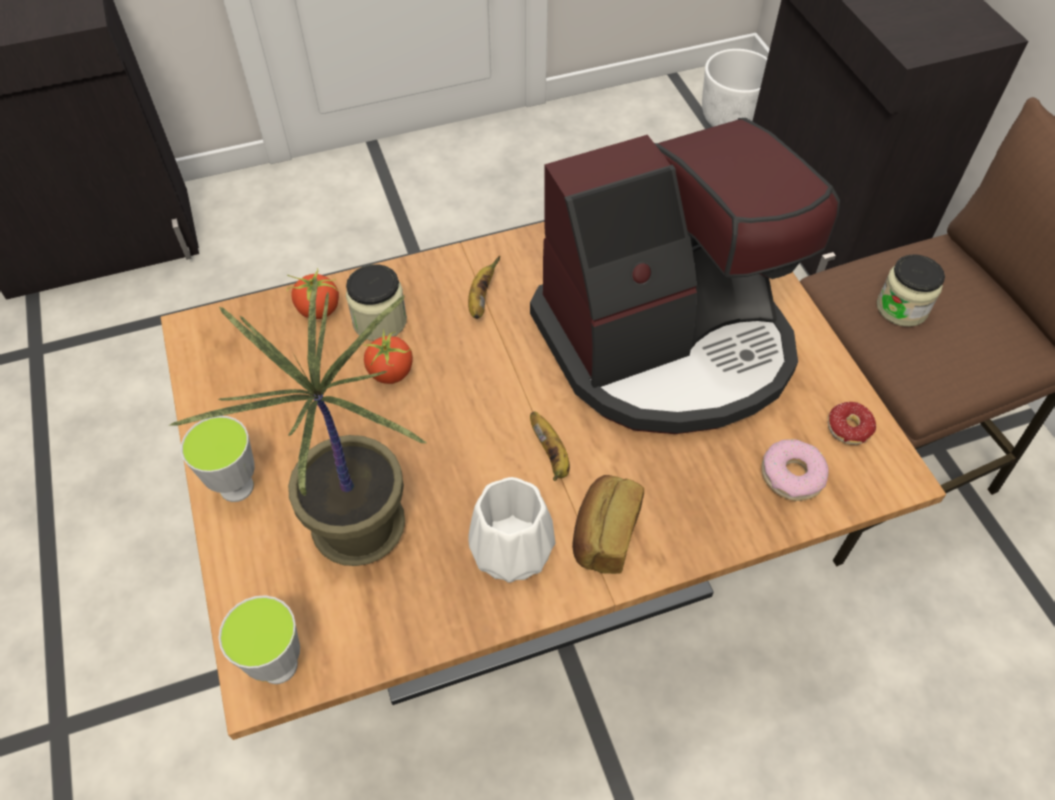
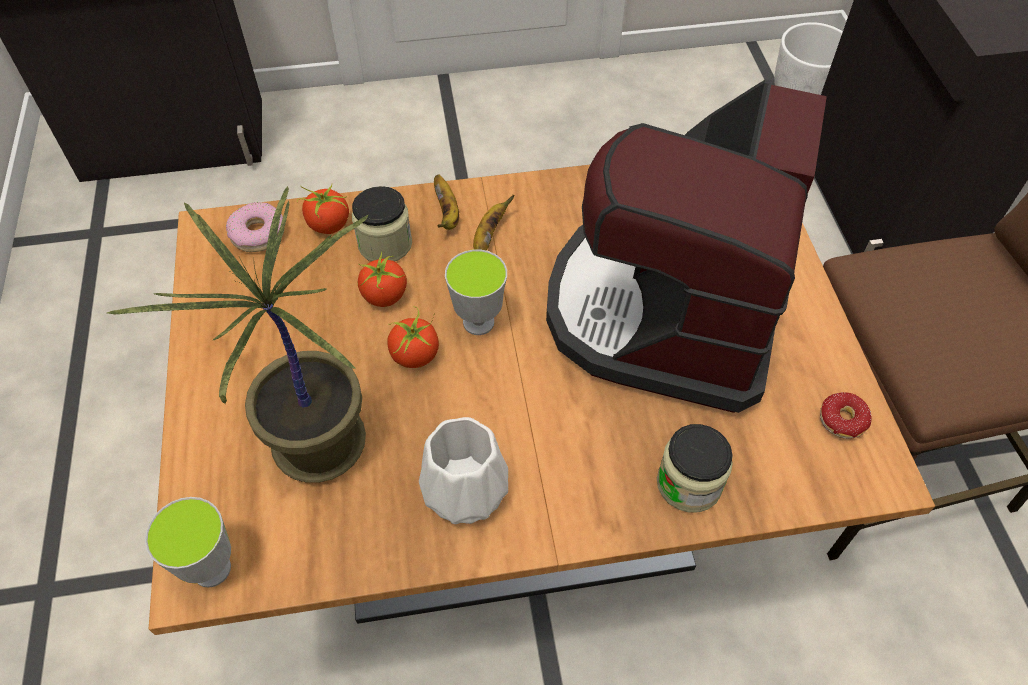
camera: 10 degrees right, 0 degrees up
cup [181,416,255,502] -> cup moved to [445,249,507,335]
coffee machine [530,118,840,434] -> coffee machine turned 120 degrees clockwise [546,79,827,413]
banana [530,411,570,481] -> banana moved to [434,174,459,230]
bread [572,475,644,574] -> none
donut [762,439,829,501] -> donut moved to [226,202,285,252]
jar [877,254,945,327] -> jar moved to [657,424,733,513]
none -> tomato [387,306,439,368]

